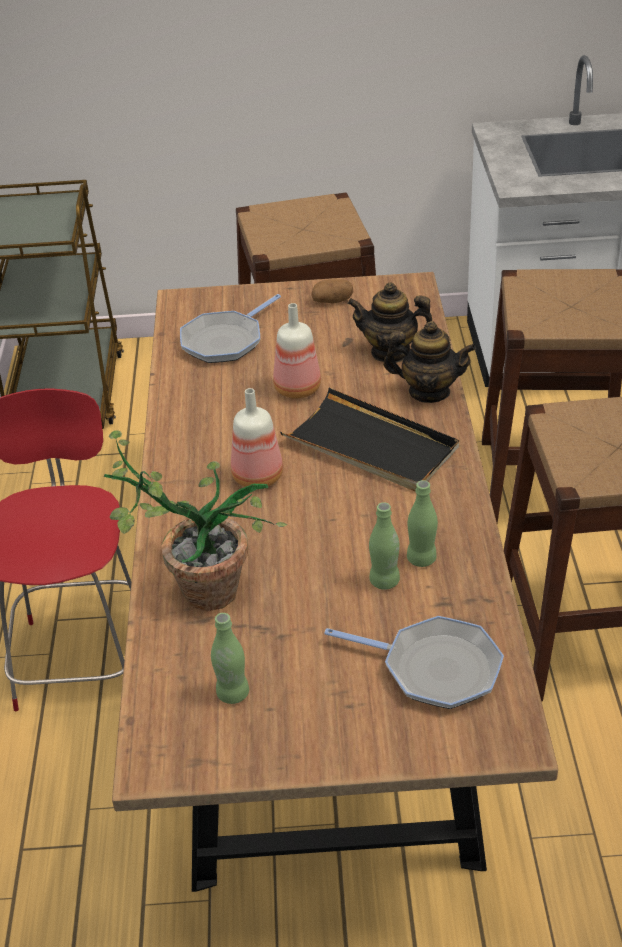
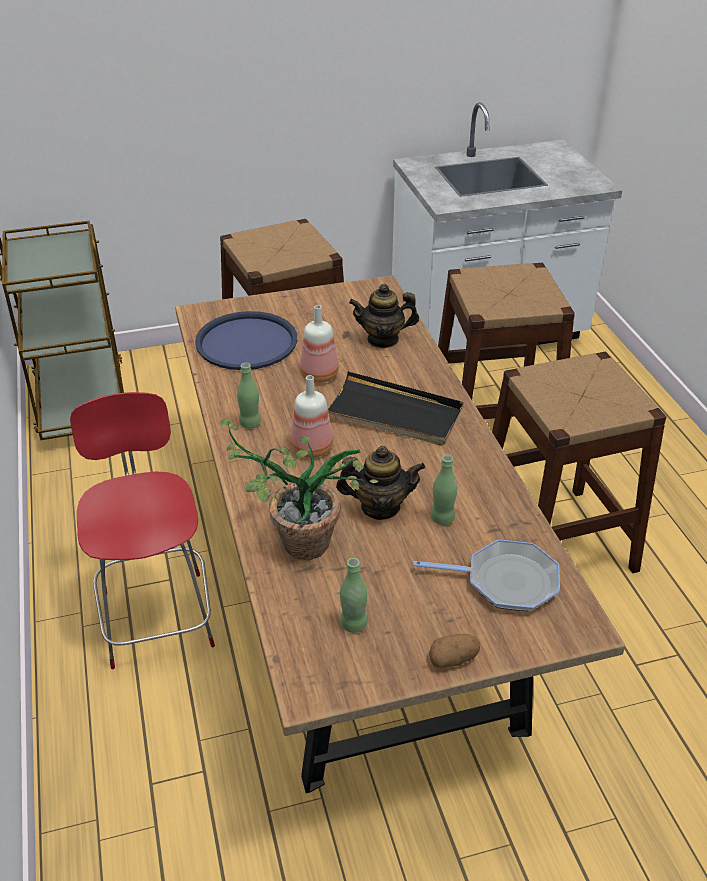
camera: 15 degrees left, 0 degrees up
frying pan [180,294,281,363] -> blue tray [195,311,297,370]
potato [311,279,353,304] -> potato moved to [429,634,480,668]
teapot [383,321,476,403] -> teapot moved to [336,446,426,520]
green bottle [407,480,438,567] -> green bottle moved to [237,363,261,428]

